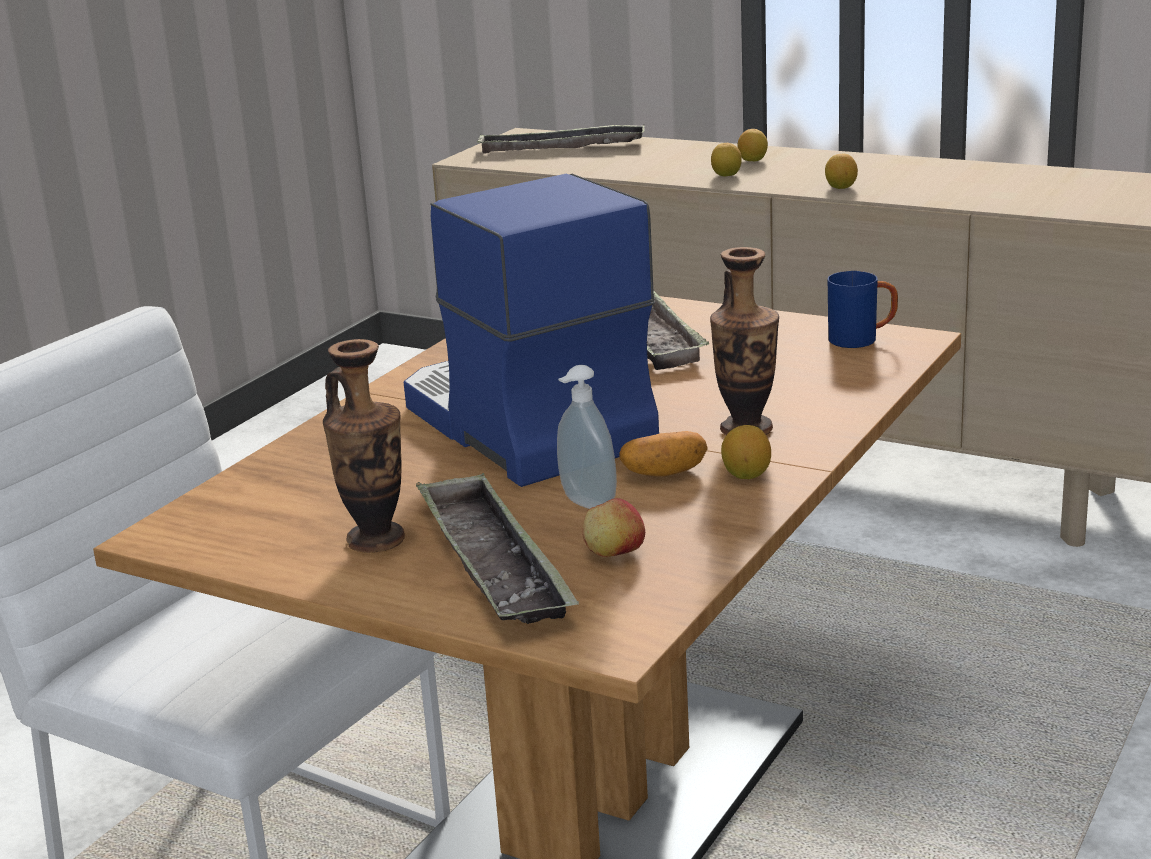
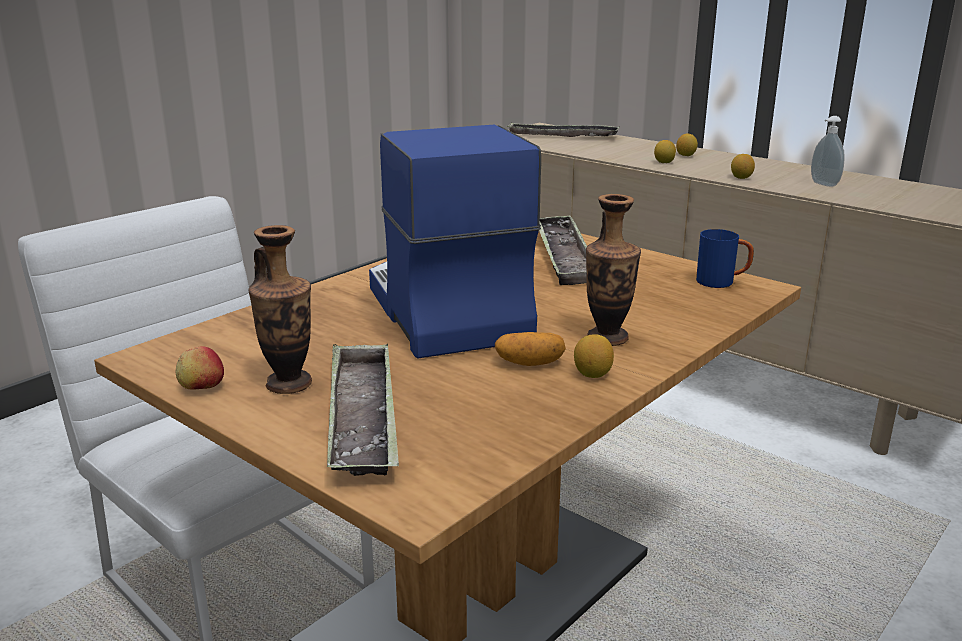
camera: 10 degrees right, 0 degrees up
soap dispenser [557,365,617,509] -> soap dispenser moved to [811,116,844,187]
apple [583,498,645,557] -> apple moved to [176,346,224,390]

